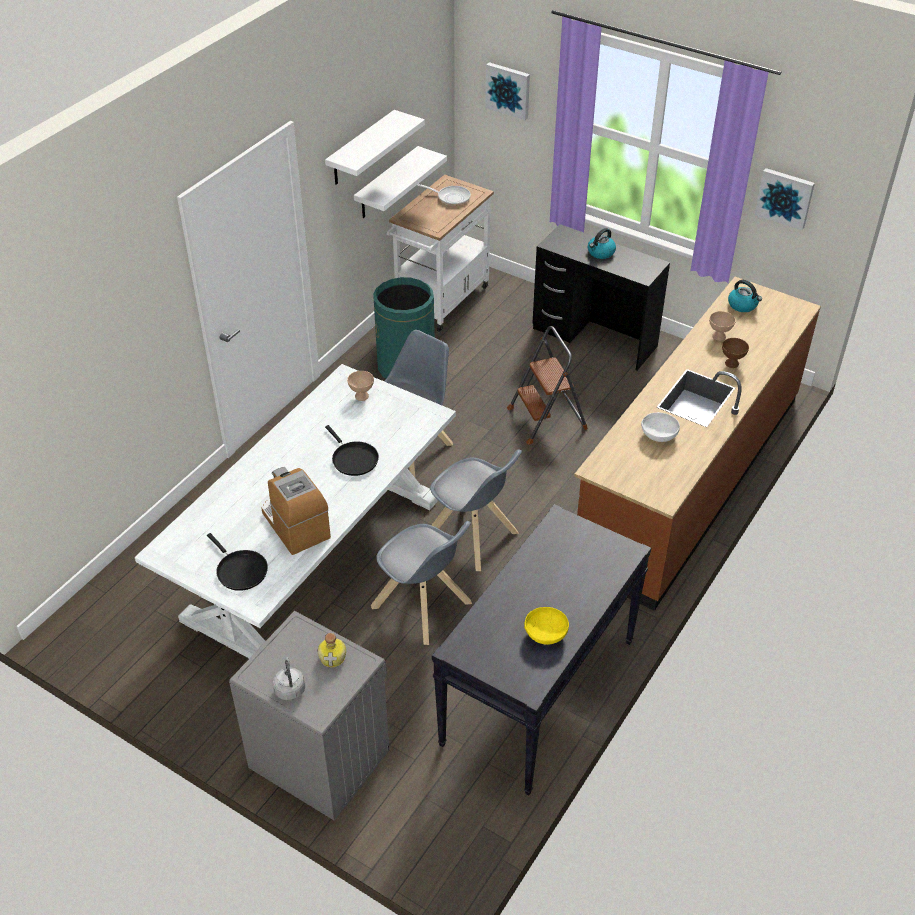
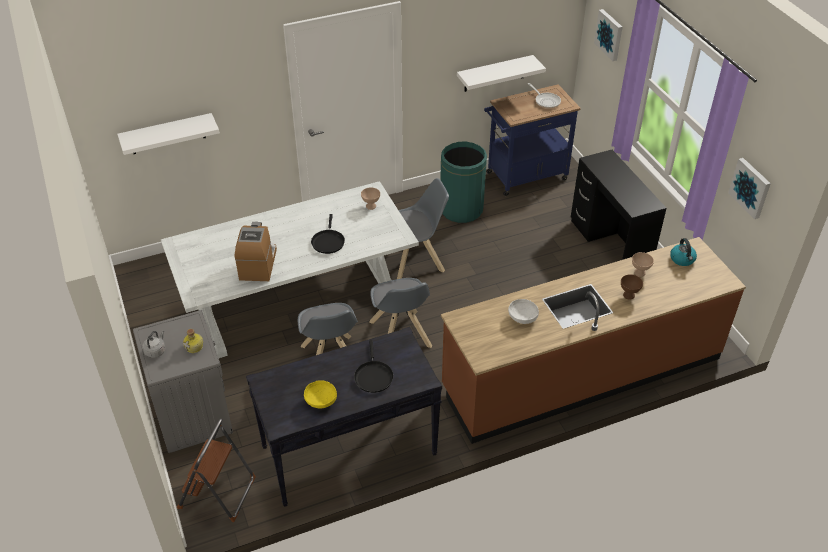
camera: 35 degrees right, 0 degrees up
black frying pan [207,533,268,591] -> black frying pan moved to [354,340,394,393]
white shelf [325,110,425,185] -> white shelf moved to [117,113,219,155]
white cart [387,175,494,332] -> blue cart [484,84,581,196]
brown step ladder [507,326,588,445] -> brown step ladder moved to [177,418,256,522]
kettle [588,228,616,259] -> none

